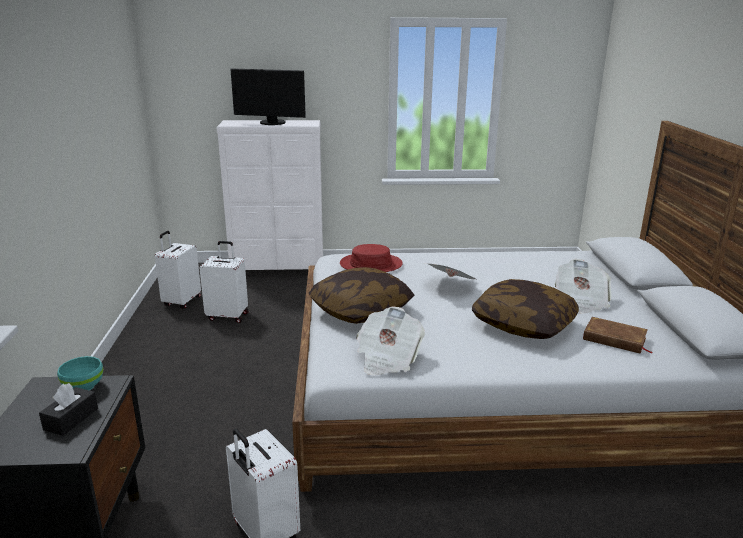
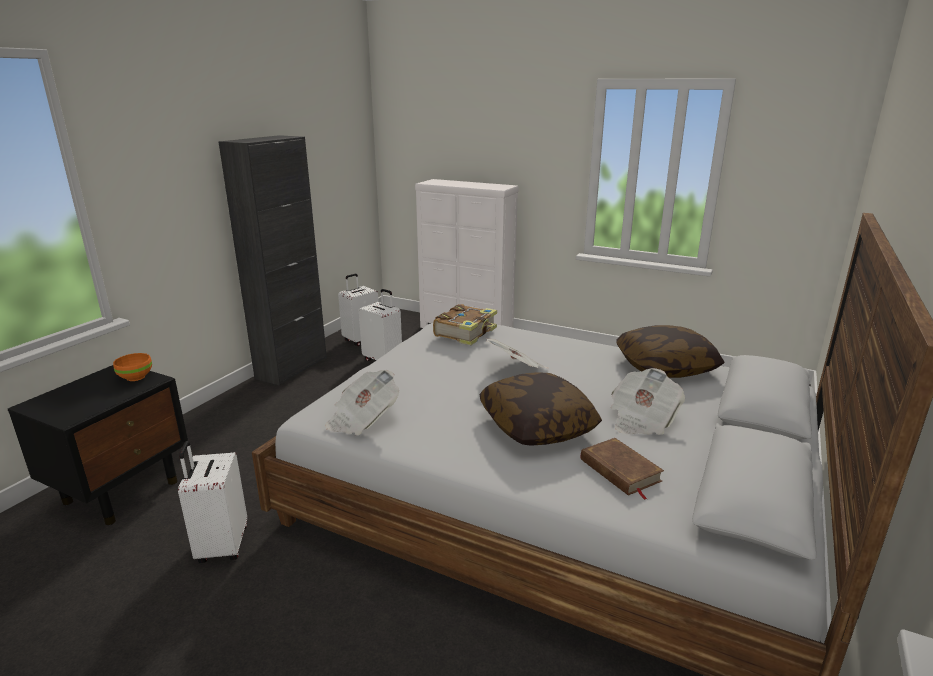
camera: 30 degrees right, 0 degrees up
black tissue box [39,383,98,436] -> none
turquoise bowl [57,356,103,390] -> orange bowl [113,353,152,381]
monitor [230,68,306,125] -> none
pillow [309,267,414,324] -> pillow moved to [616,325,725,378]
red hat [340,244,403,272] -> book [433,304,497,345]
none -> black cabinet [219,135,327,386]

